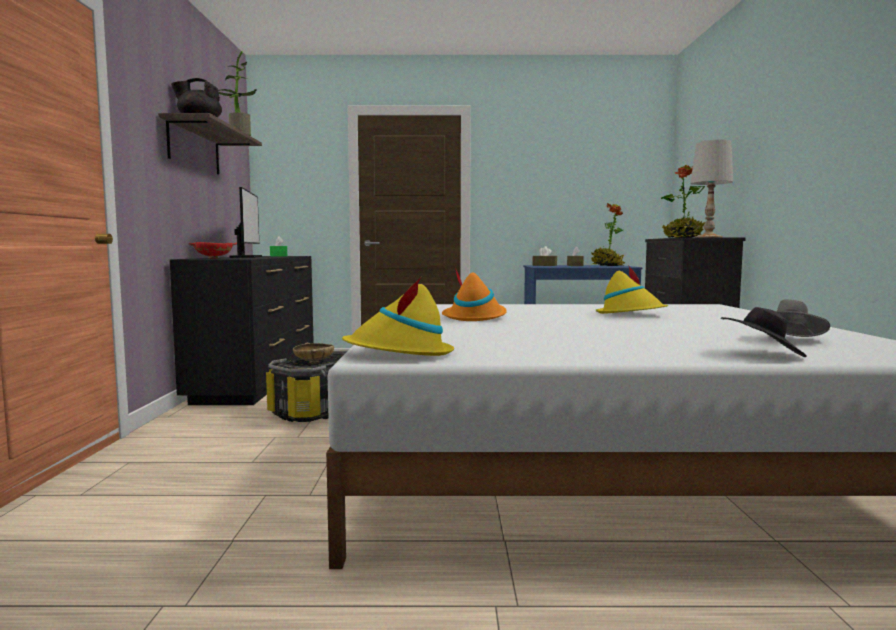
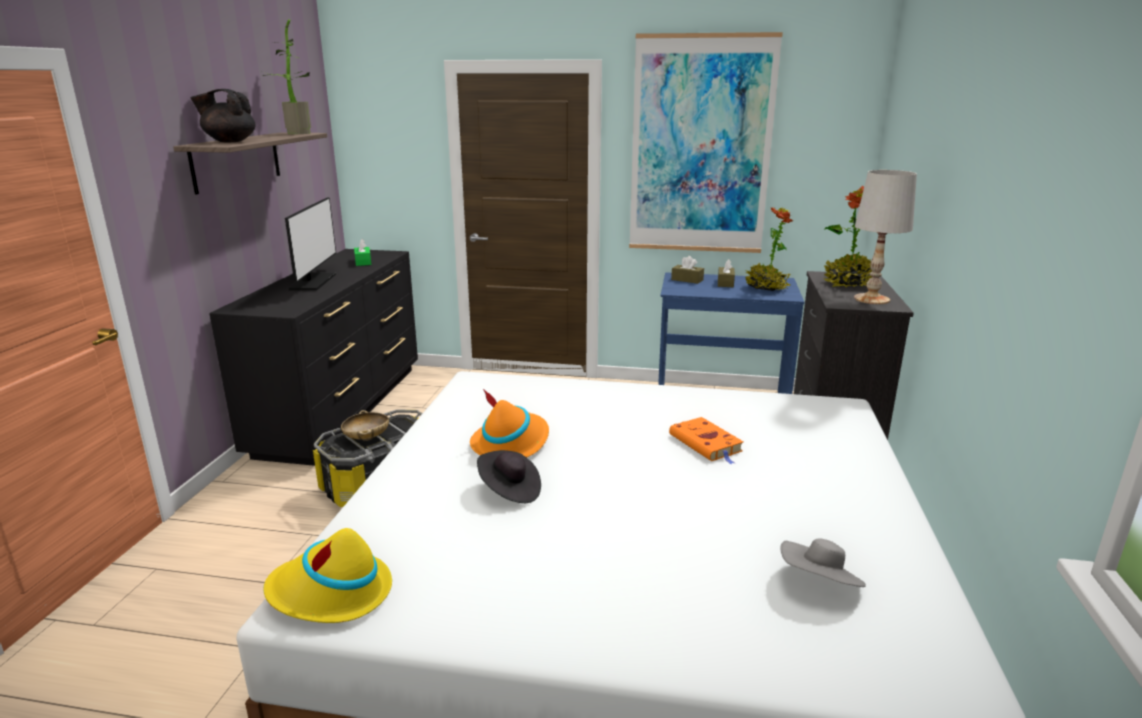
camera: 10 degrees right, 15 degrees up
red bowl [188,242,237,259] -> none
yellow hat [595,265,668,314] -> orange book [669,417,744,464]
black hat [720,307,807,357] -> black hat moved to [477,450,541,503]
none -> picture [629,32,783,253]

